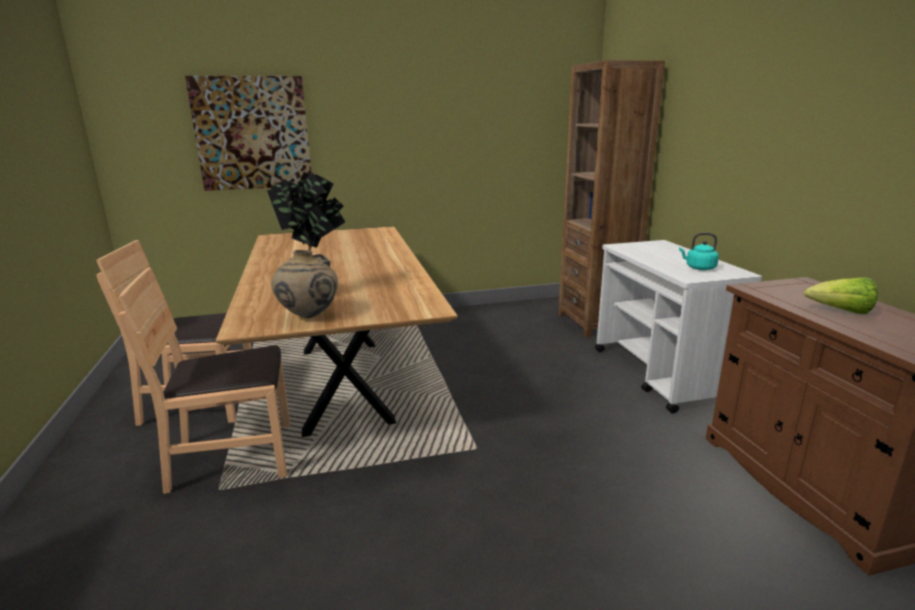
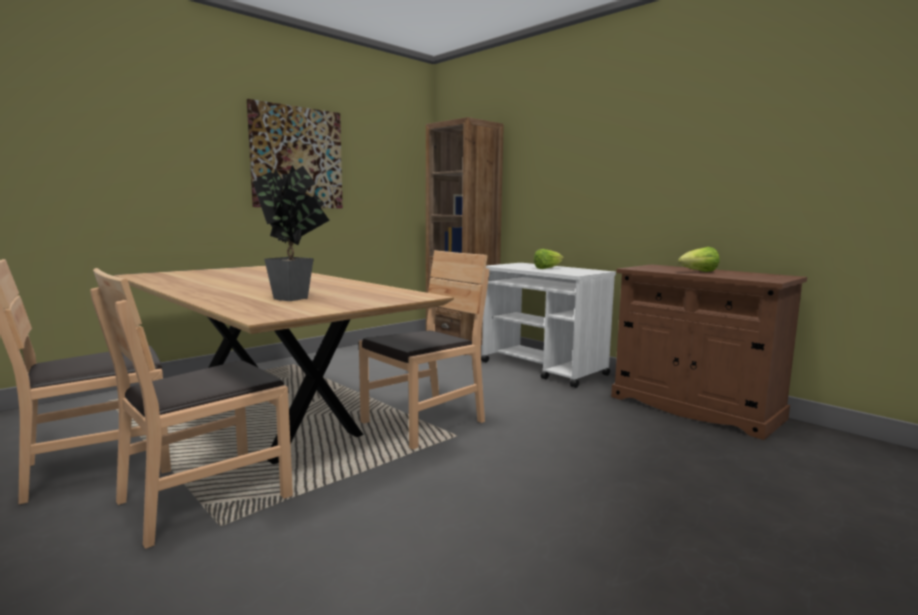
camera: 30 degrees left, 10 degrees down
picture [185,76,312,191] -> picture moved to [247,99,343,209]
beige vase [271,250,338,318] -> none
turquoise kettle [679,233,719,270] -> none
none -> brown chair [359,250,489,449]
none -> lettuce [534,249,564,269]

